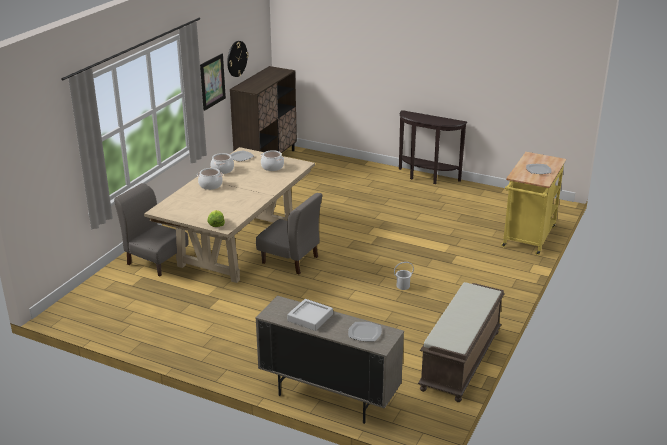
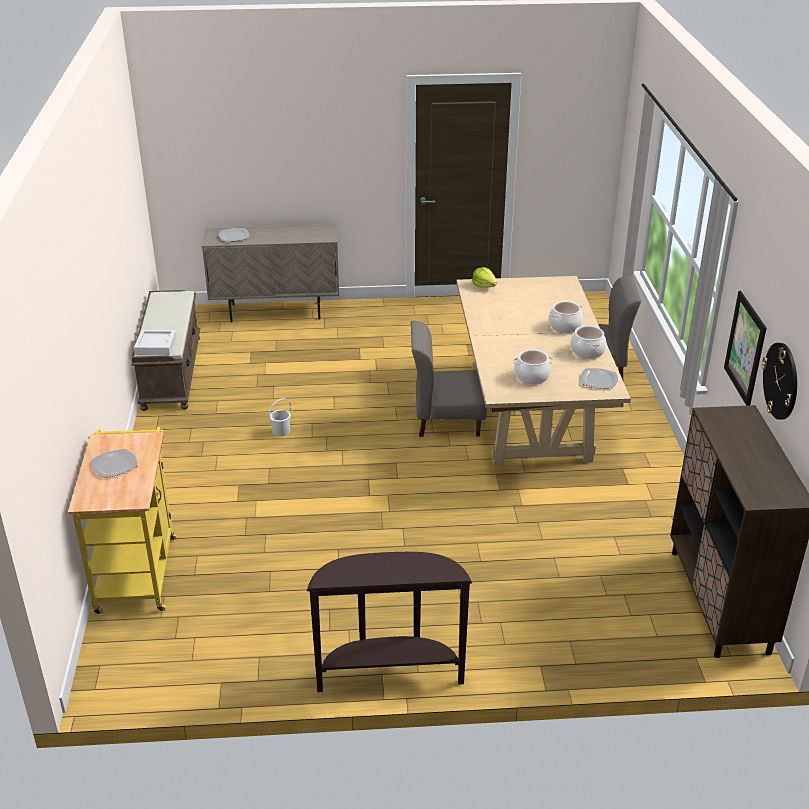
camera: 150 degrees right, 5 degrees up
grey tray [287,299,333,331] -> grey tray moved to [134,330,177,355]

